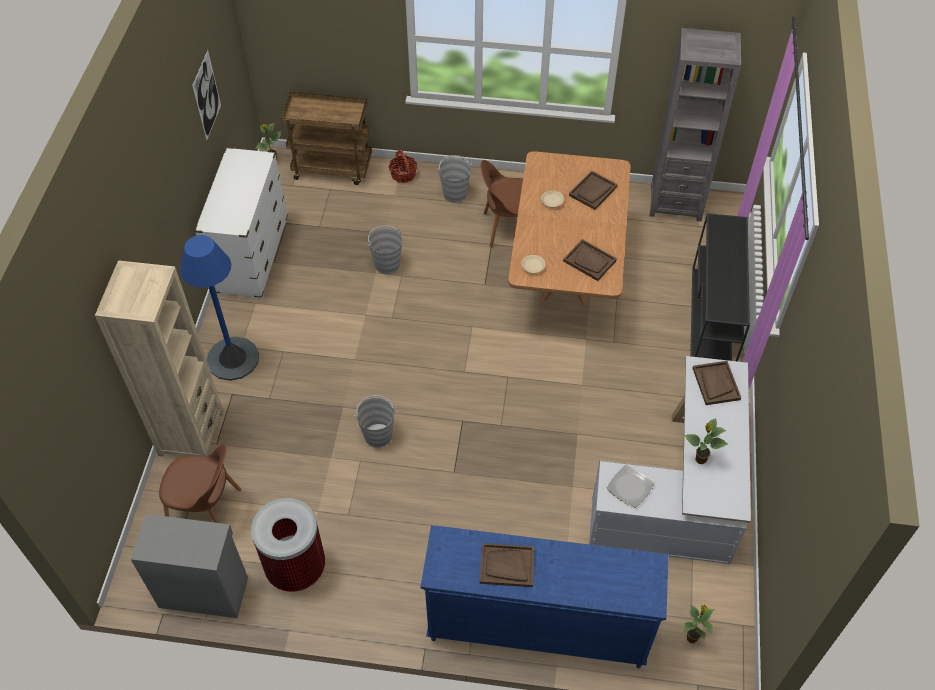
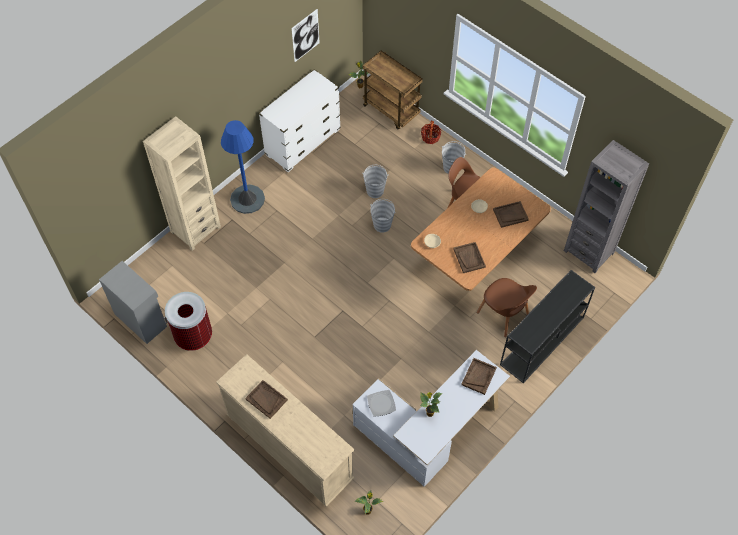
camera: 35 degrees right, 5 degrees up
brown chair [159,445,241,523] -> brown chair moved to [477,278,537,337]
grey bucket [354,395,396,448] -> grey bucket moved to [370,199,396,233]
blue dresser [421,525,668,668] -> beige dresser [216,354,355,507]

